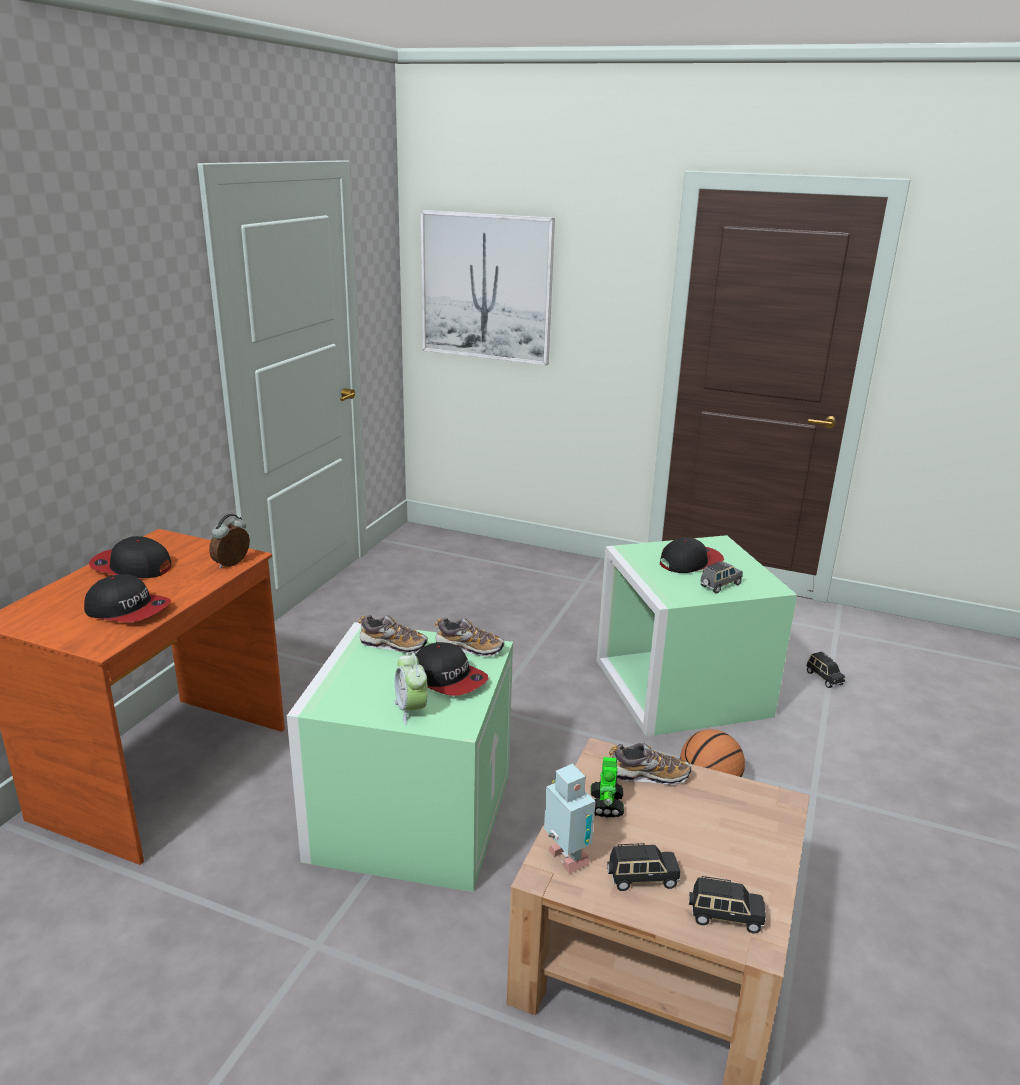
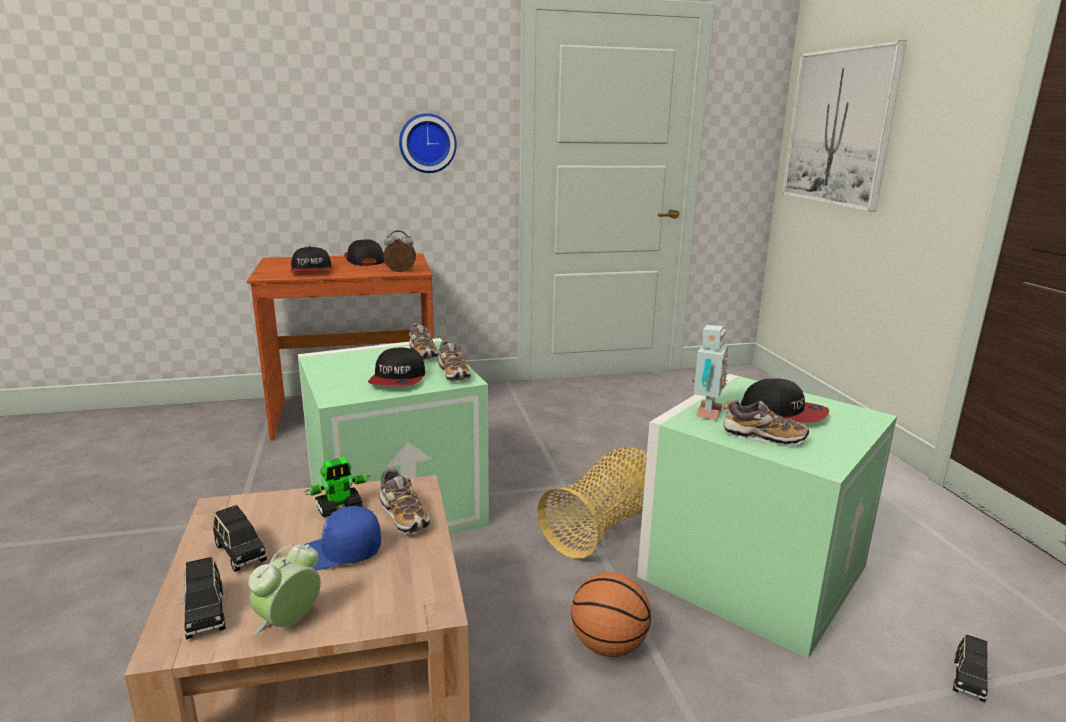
camera: 55 degrees right, 5 degrees down
alarm clock [394,653,428,725] -> alarm clock moved to [249,544,321,634]
toy robot [544,764,596,873] -> toy robot moved to [692,325,728,420]
grey toy car [700,561,743,593] -> shoe [723,400,809,446]
none -> blue cap [304,506,381,570]
none -> wall clock [399,113,457,173]
none -> basket [537,447,647,559]

